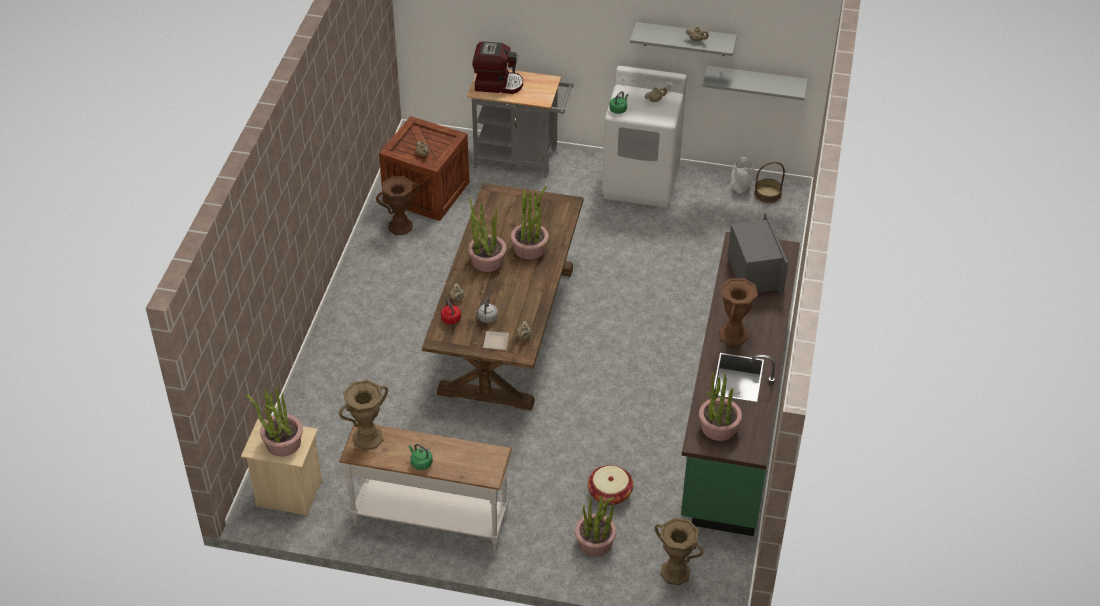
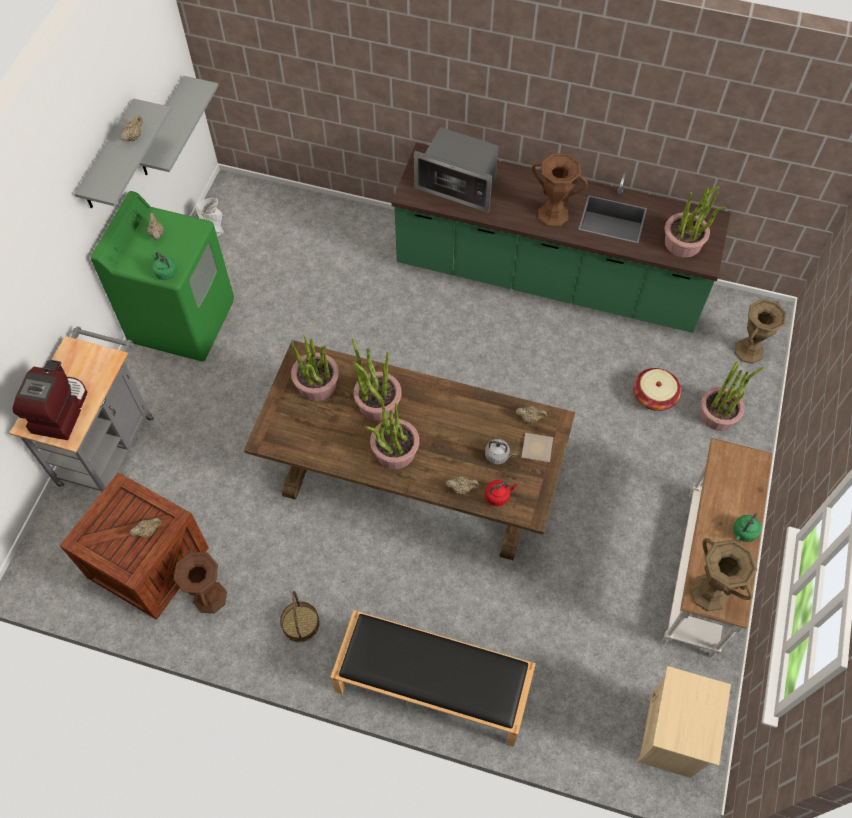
camera: 85 degrees left, 15 degrees up
potted plant [246,386,303,457] -> potted plant moved to [291,335,339,401]
white washing machine [602,66,687,208] -> green washing machine [91,191,234,362]
microwave [728,212,788,296] -> microwave turned 150 degrees counterclockwise [414,127,499,213]
basket [754,162,785,203] -> basket moved to [280,591,320,642]
none -> black bench [331,610,536,747]

